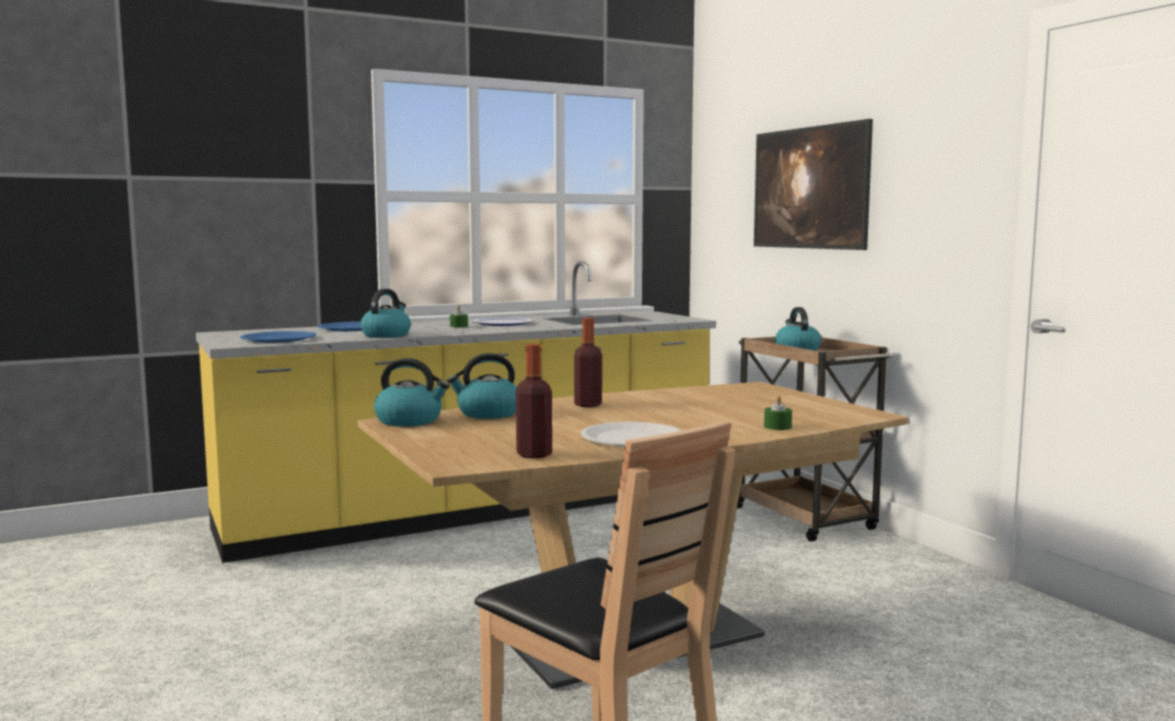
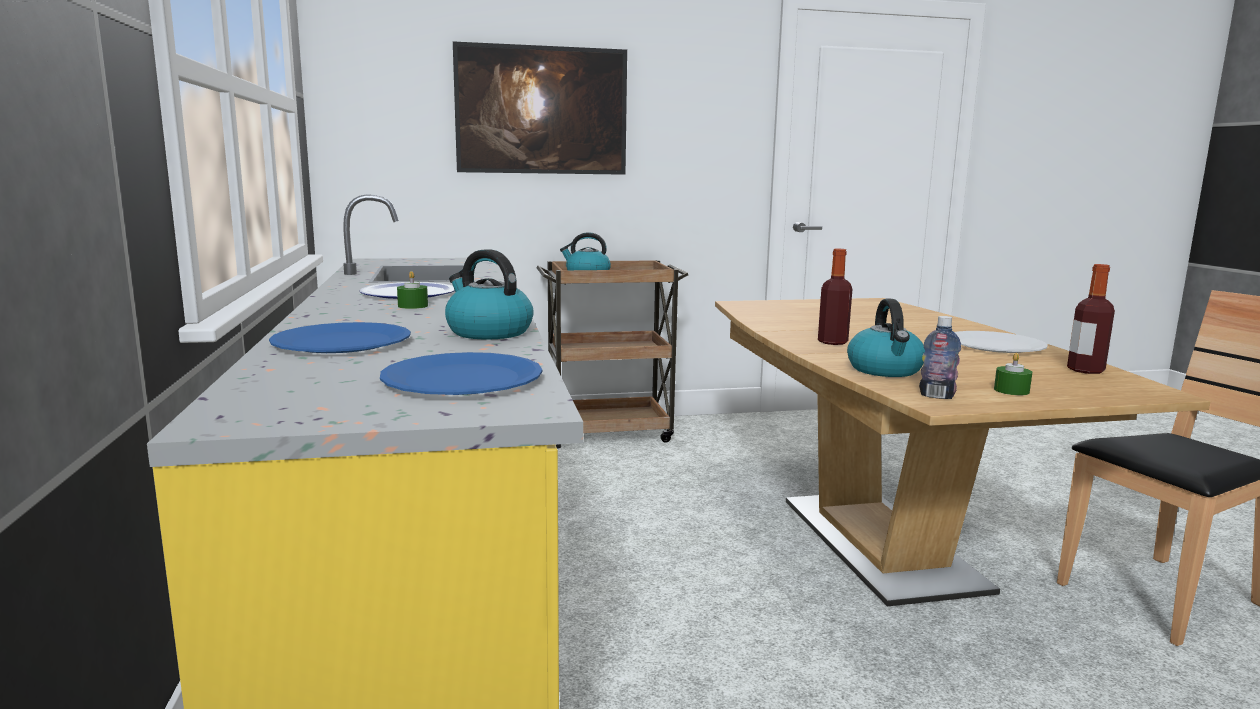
camera: 75 degrees left, 5 degrees up
kettle [374,358,449,427] -> bottle [919,316,961,399]
green candle [764,395,792,430] -> green candle moved to [994,353,1032,395]

